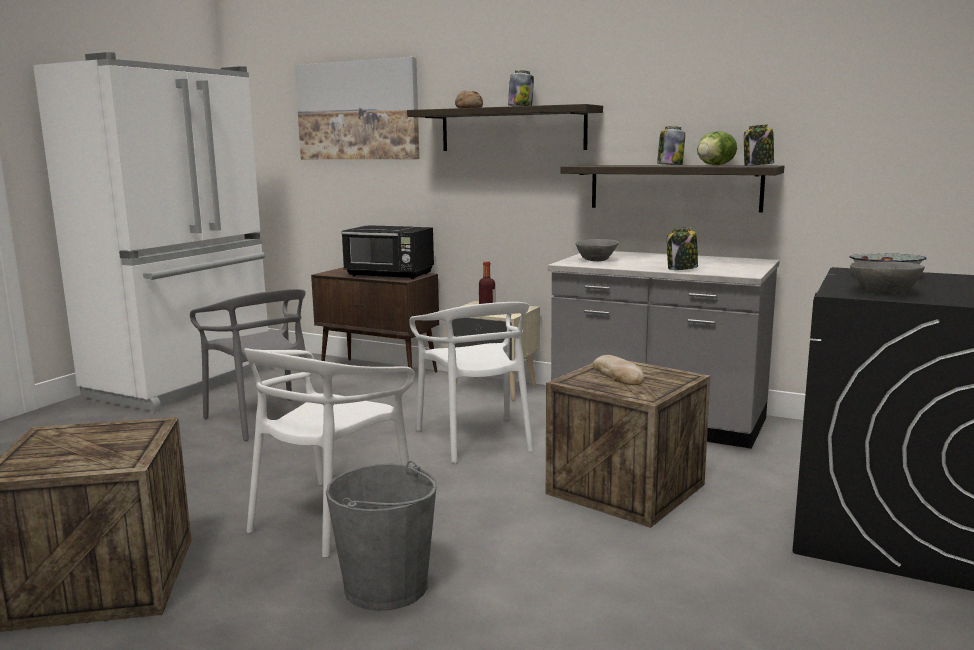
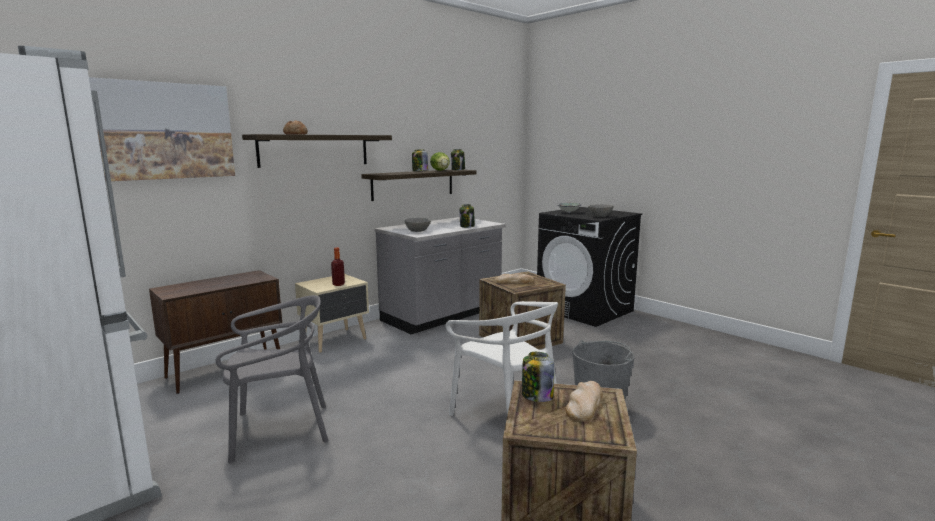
camera: 70 degrees left, 0 degrees up
black microwave [341,225,434,279] -> none
white chair [409,302,533,463] -> none
jar [508,70,534,106] -> jar moved to [522,352,554,402]
none -> bread [566,381,603,422]

